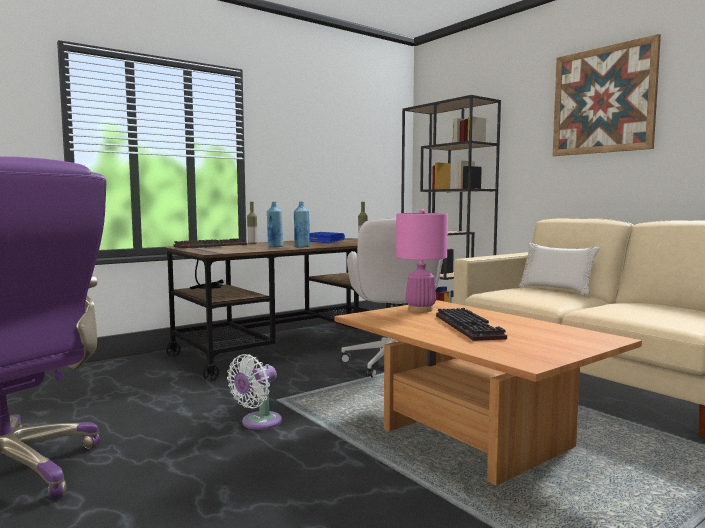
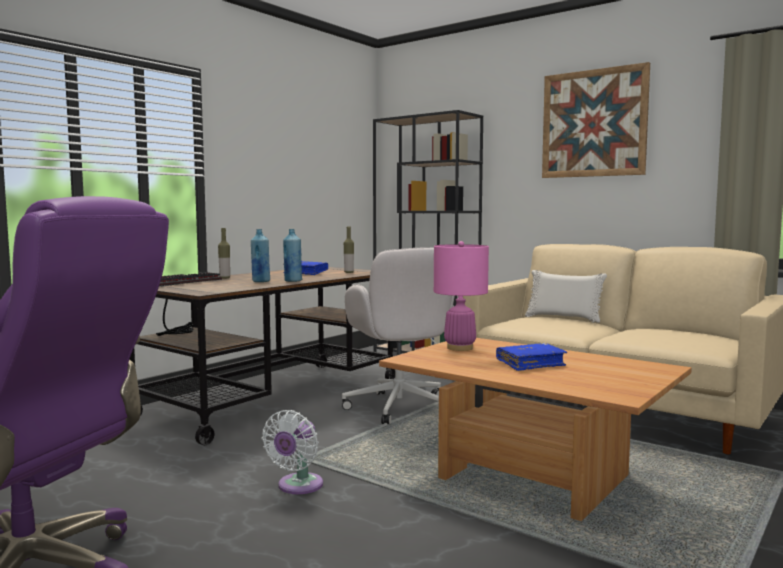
camera: 15 degrees left, 0 degrees up
keyboard [436,308,507,341] -> blue book [496,343,567,371]

